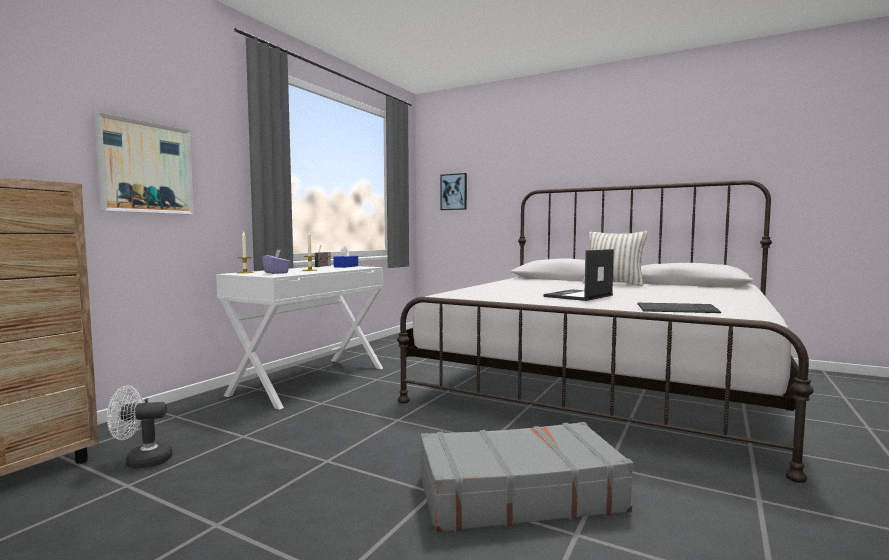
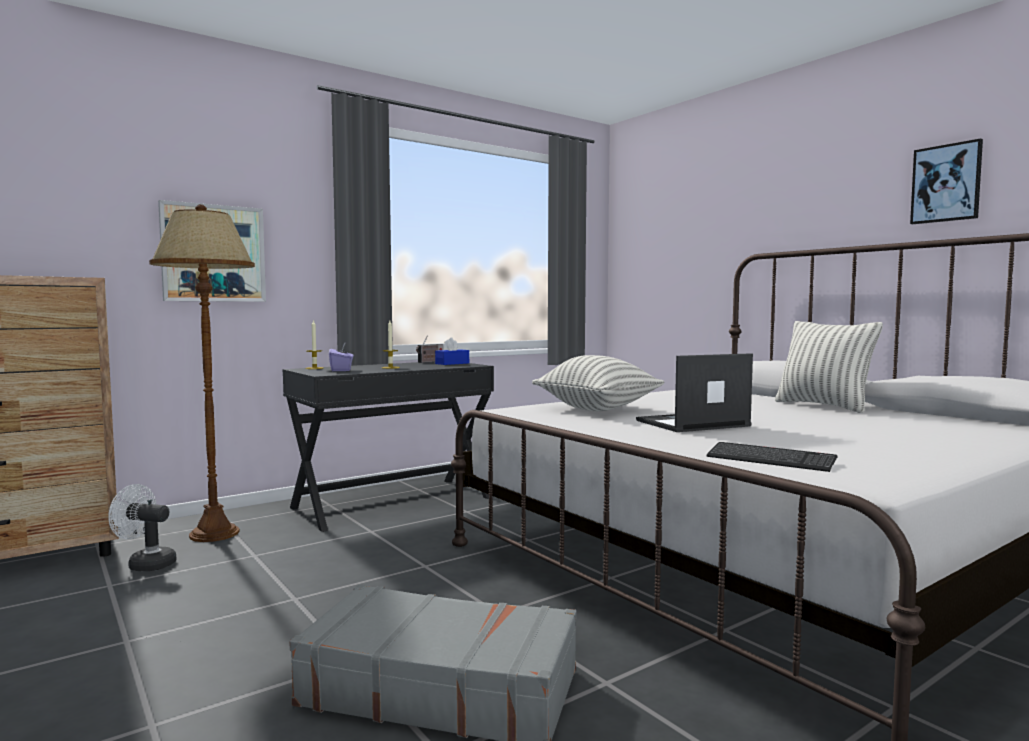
camera: 25 degrees right, 0 degrees up
white desk [216,265,384,410] -> black desk [283,362,494,532]
picture [440,173,467,210] -> picture moved to [910,138,983,224]
none -> brown floor lamp [149,205,255,542]
none -> pillow [532,355,664,411]

